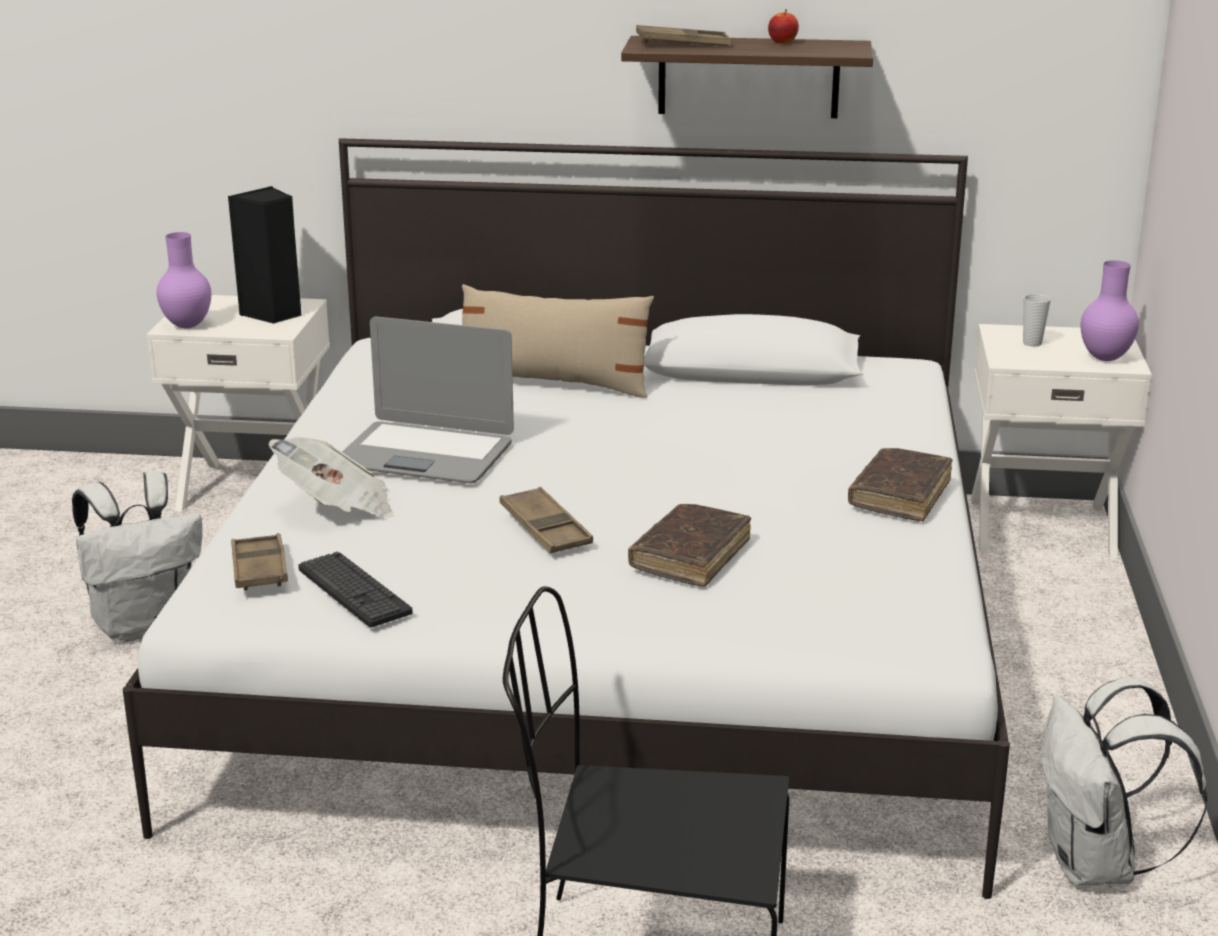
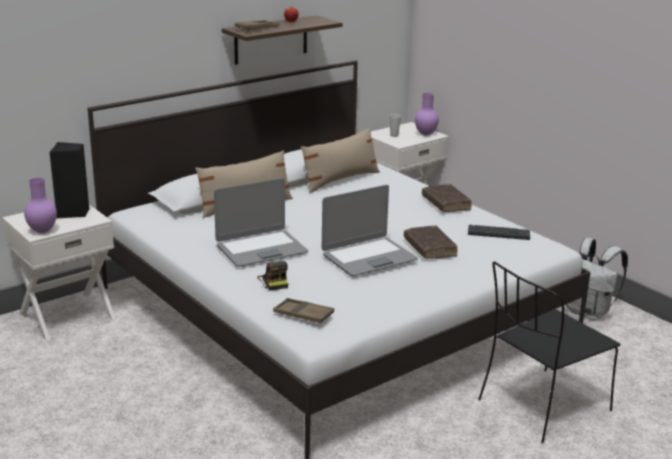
camera: 45 degrees left, 0 degrees up
white backpack [72,471,202,642] -> none
newspaper [269,437,393,517] -> camera [258,261,288,290]
keyboard [298,551,413,627] -> keyboard moved to [468,225,530,240]
brown tray [500,487,593,554] -> laptop [322,185,418,276]
none -> beige pillow [301,128,380,193]

